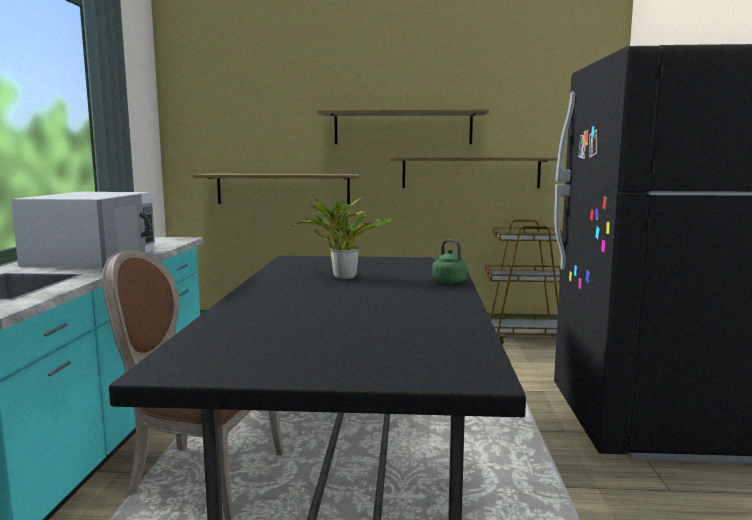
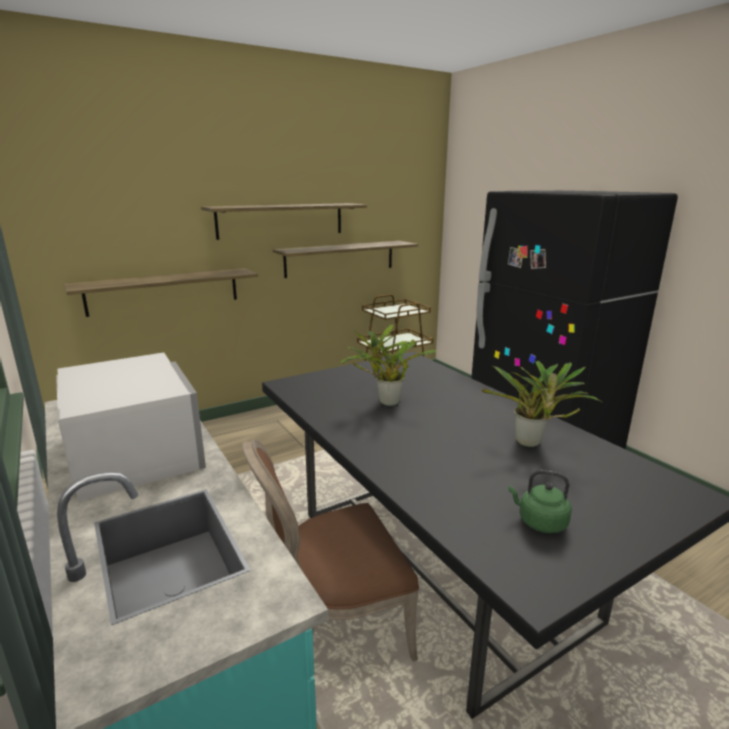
camera: 35 degrees left, 10 degrees up
green kettle [432,239,467,284] -> green kettle moved to [508,470,572,533]
none -> potted plant [482,361,603,447]

